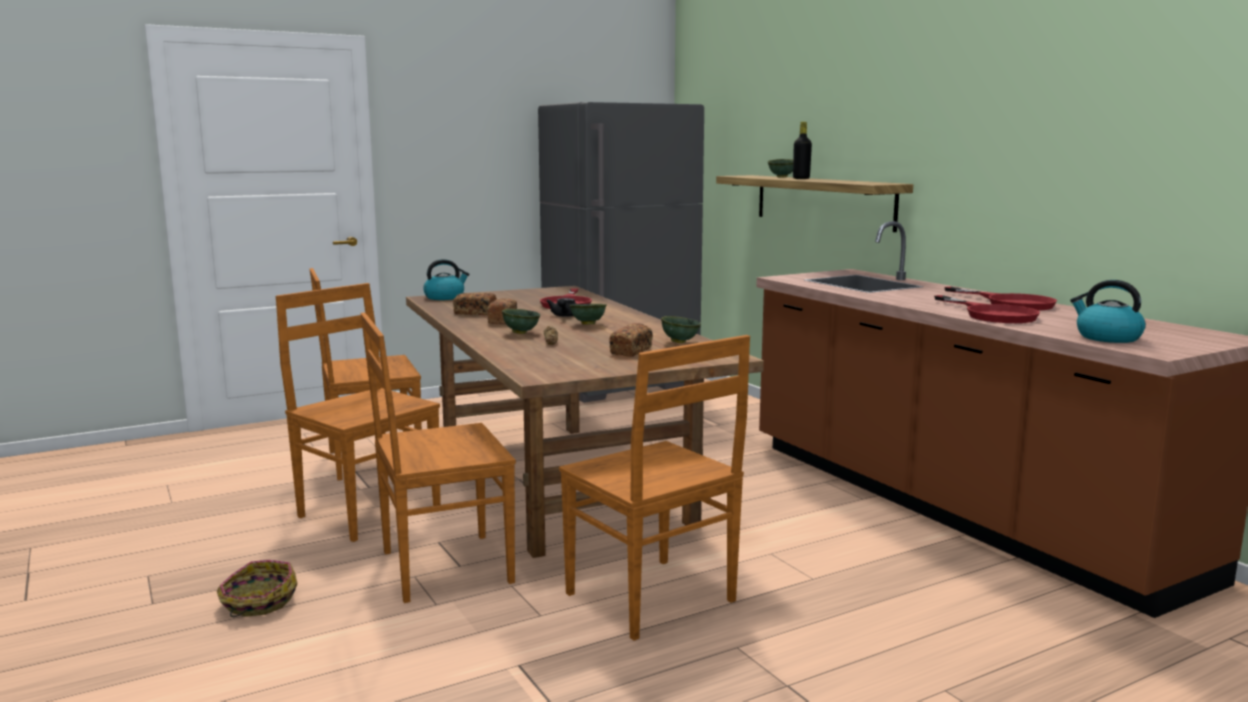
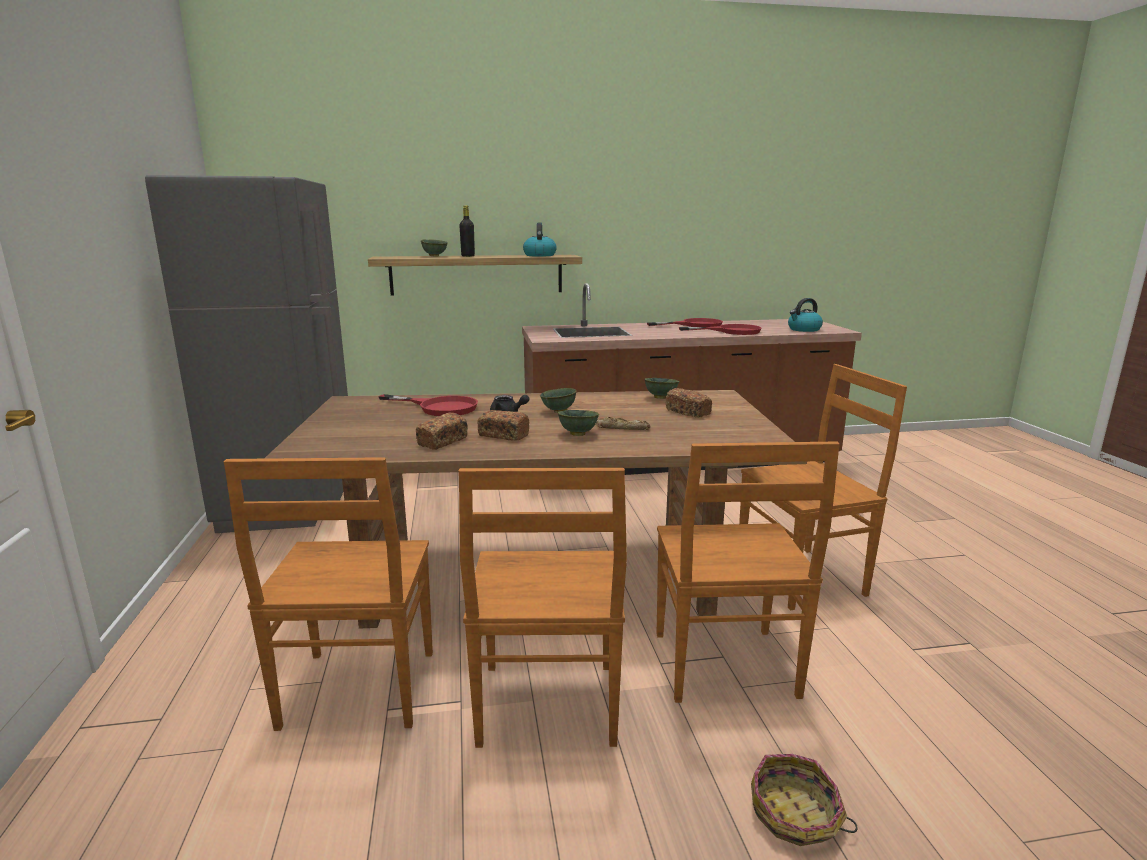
camera: 70 degrees left, 5 degrees up
brown chair [276,283,441,542] -> brown chair turned 60 degrees counterclockwise [459,468,627,748]
kettle [423,259,469,300] -> kettle moved to [523,223,557,257]

